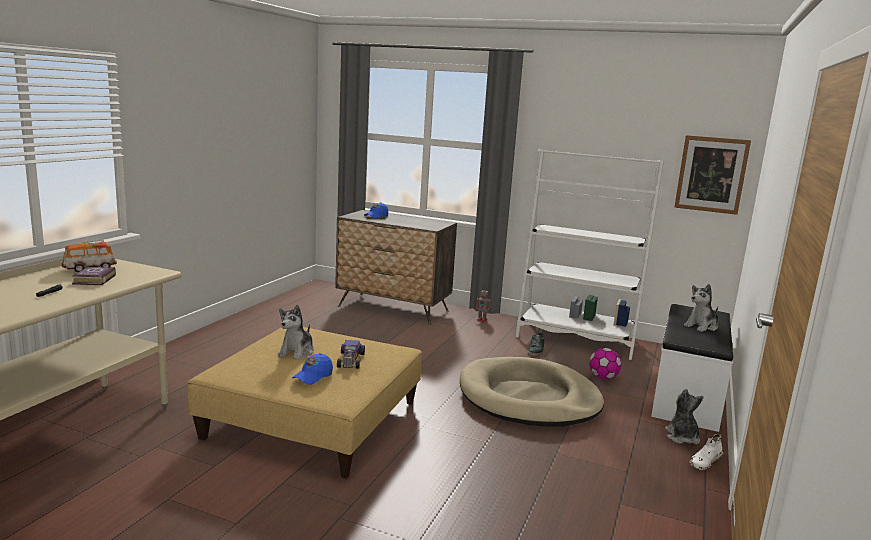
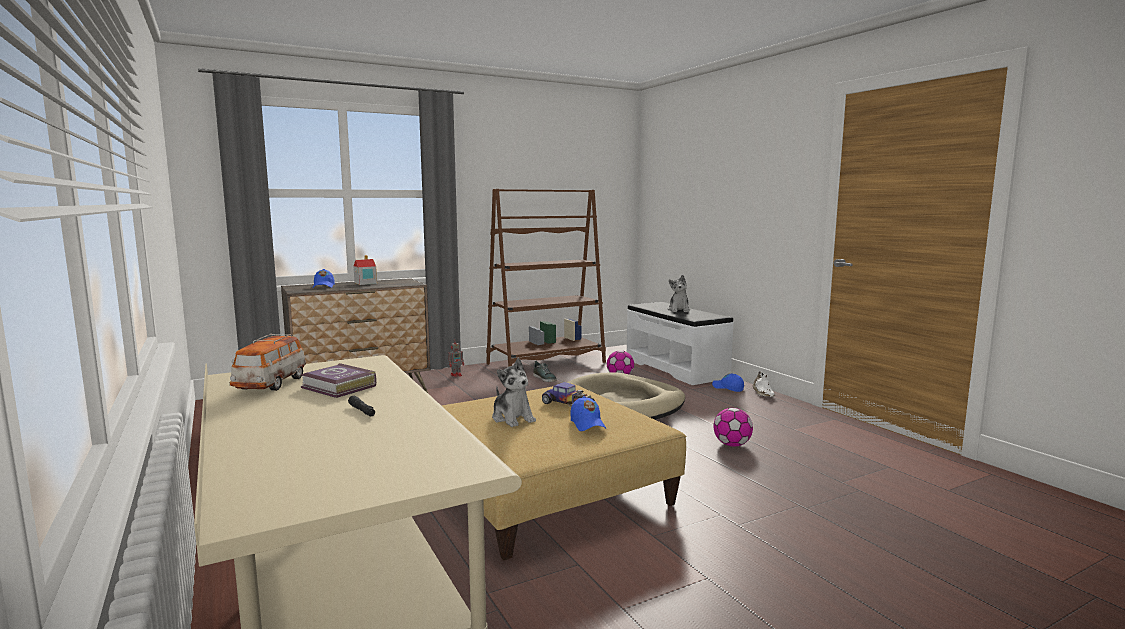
camera: 50 degrees left, 5 degrees down
white bookcase [516,149,664,360] -> brown bookcase [486,189,606,367]
plush toy [665,389,704,444] -> blue cap [712,374,744,392]
picture [675,135,751,215] -> none
none -> toy house [353,255,377,285]
none -> football [713,408,753,447]

